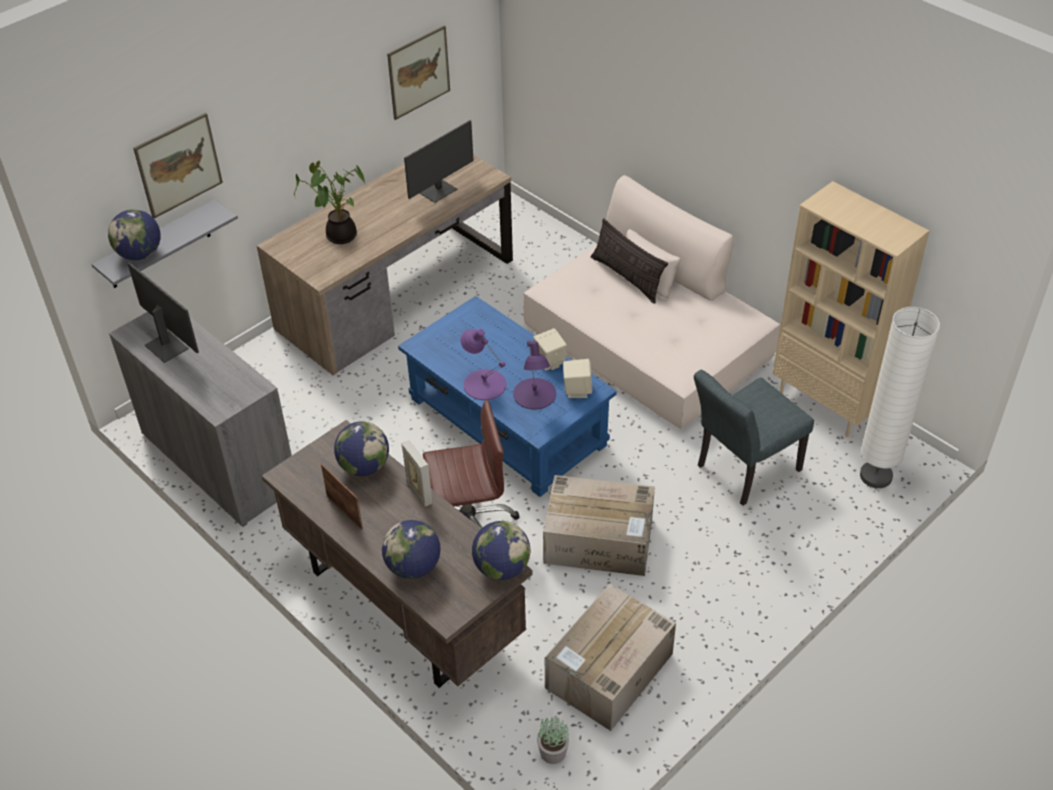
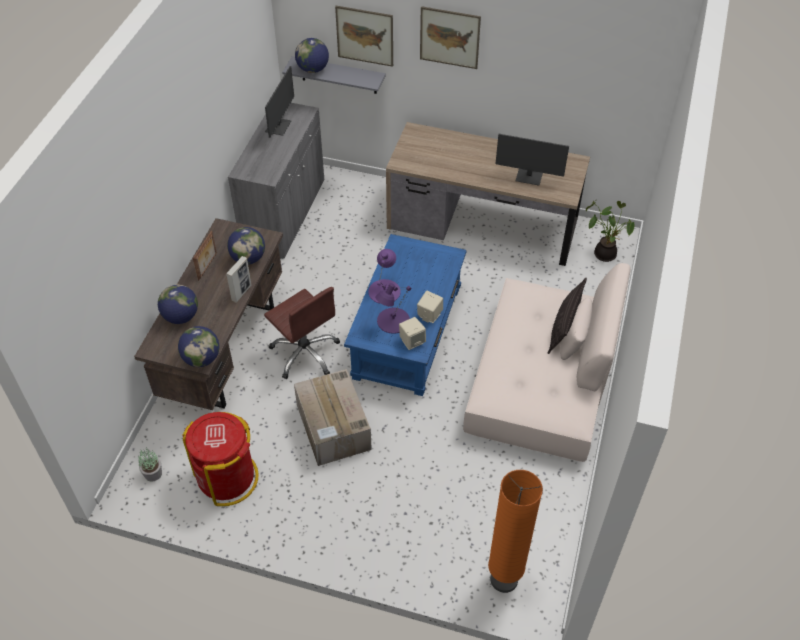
camera: 60 degrees right, 5 degrees up
potted plant [294,161,365,244] -> potted plant moved to [586,199,635,262]
picture [387,26,450,120] -> picture moved to [420,6,481,69]
cardboard box [545,584,676,731] -> red trash can [182,412,258,506]
grey chair [694,370,814,506] -> none
beige bookcase [773,181,930,437] -> none
white floor lamp [860,307,940,488] -> orange floor lamp [488,470,543,593]

